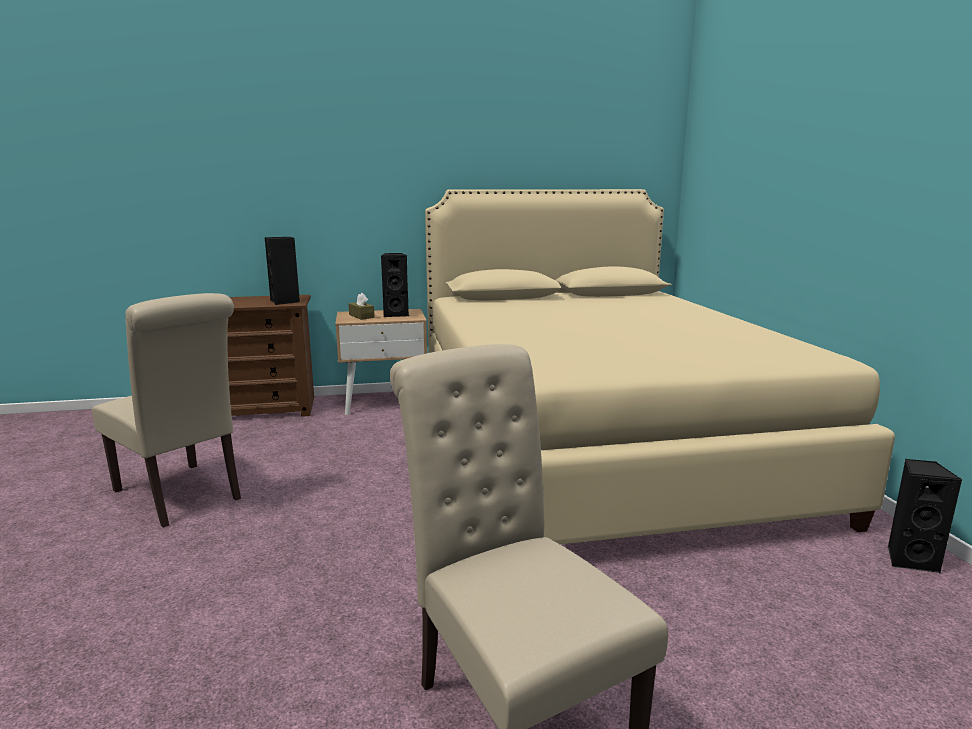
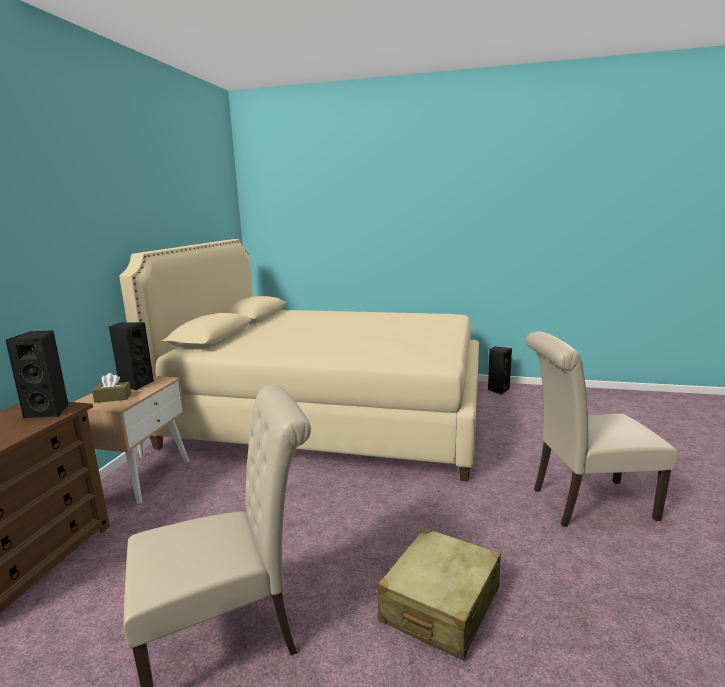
camera: 65 degrees left, 0 degrees up
none -> beige suitcase [377,528,501,660]

